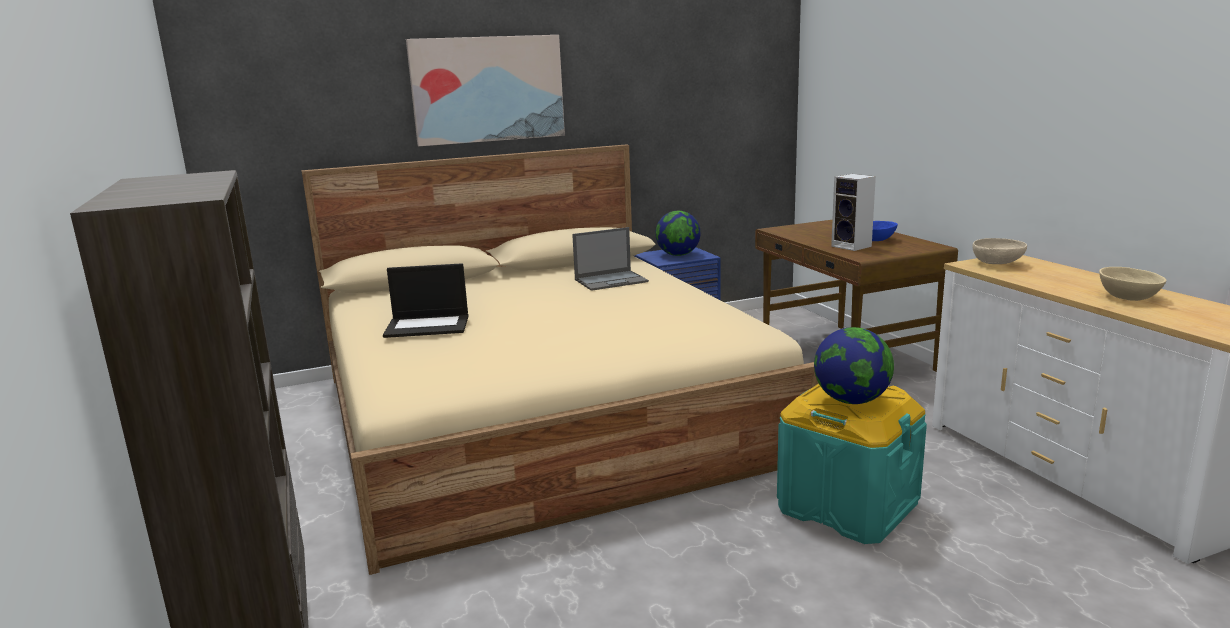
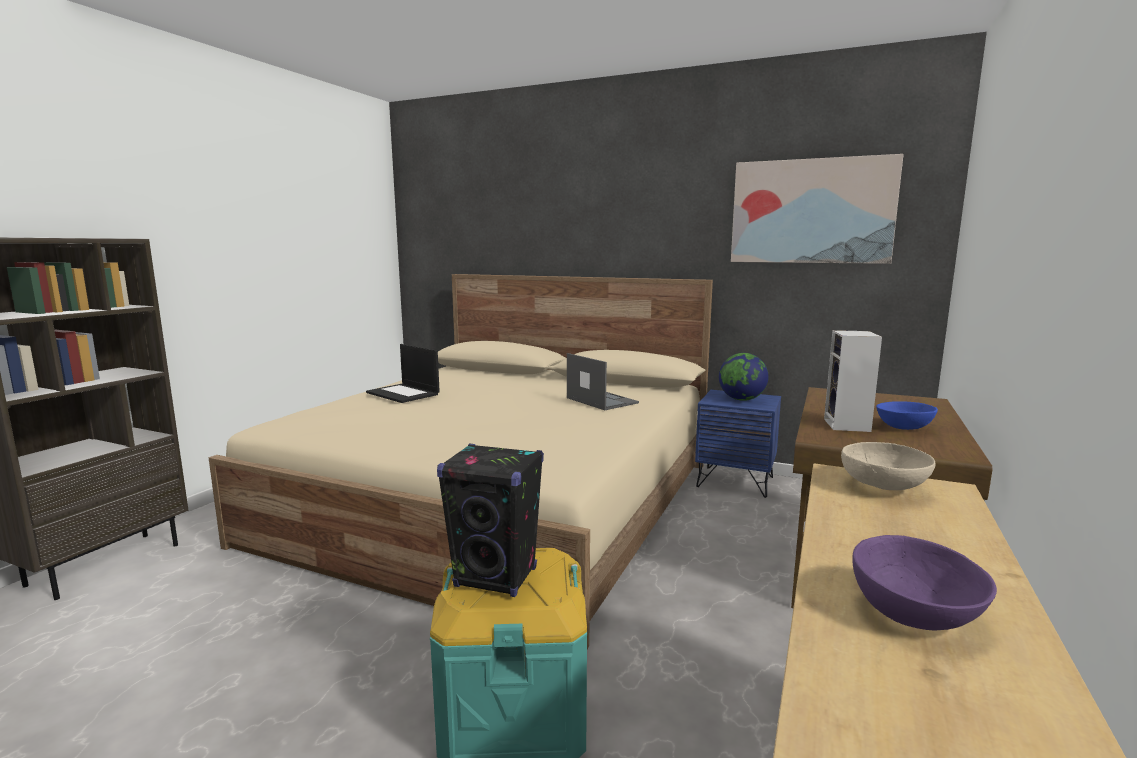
camera: 45 degrees right, 5 degrees down
picture [406,35,565,146] -> picture moved to [731,154,904,264]
laptop [572,227,649,291] -> laptop turned 150 degrees counterclockwise [567,353,639,410]
globe [814,327,894,404] -> black speaker [437,444,544,597]
beige bowl [1099,267,1166,301] -> purple bowl [852,535,997,630]

